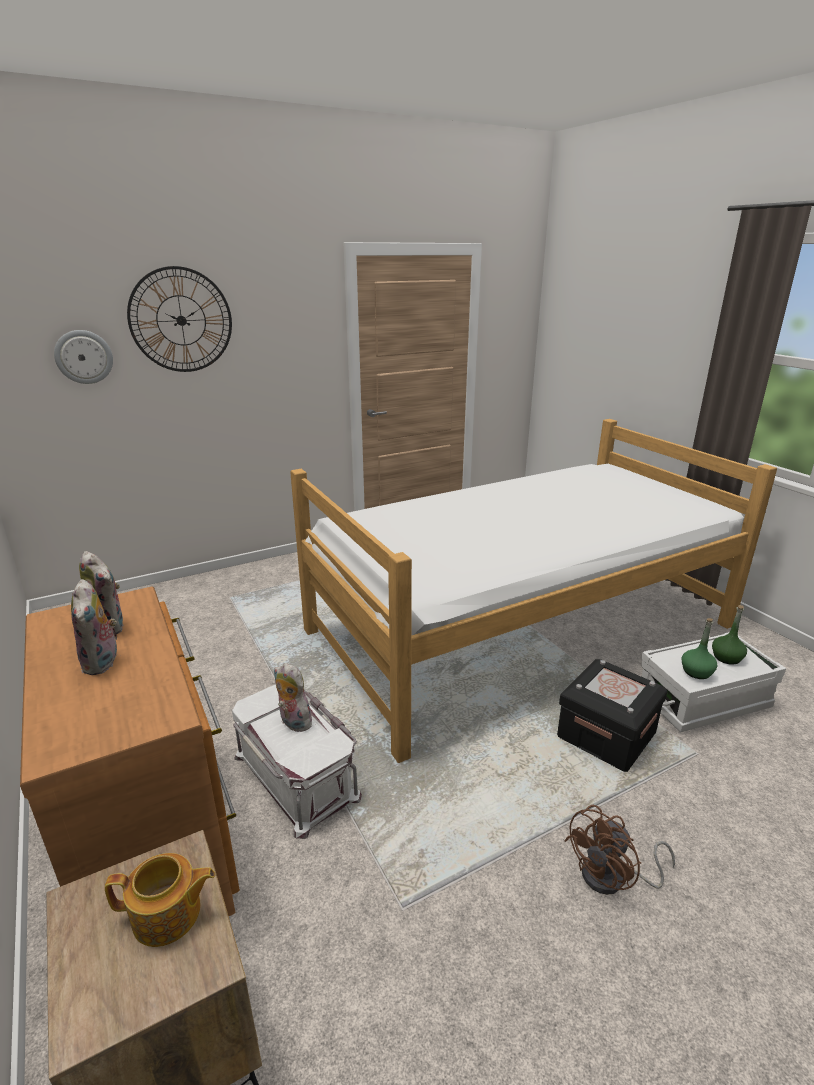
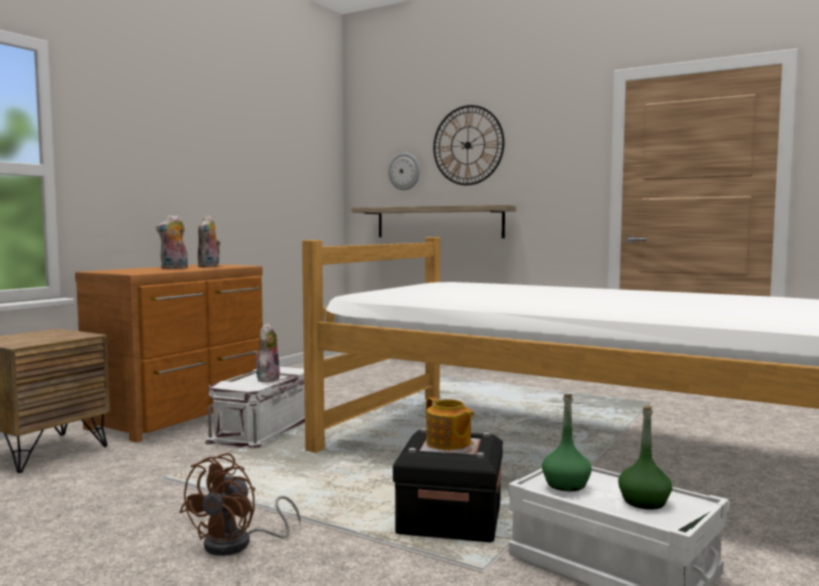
camera: 60 degrees right, 20 degrees down
teapot [105,853,215,947] -> teapot moved to [426,397,475,450]
brown fan [564,805,675,895] -> brown fan turned 90 degrees counterclockwise [179,453,301,556]
none -> shelf [351,205,516,238]

